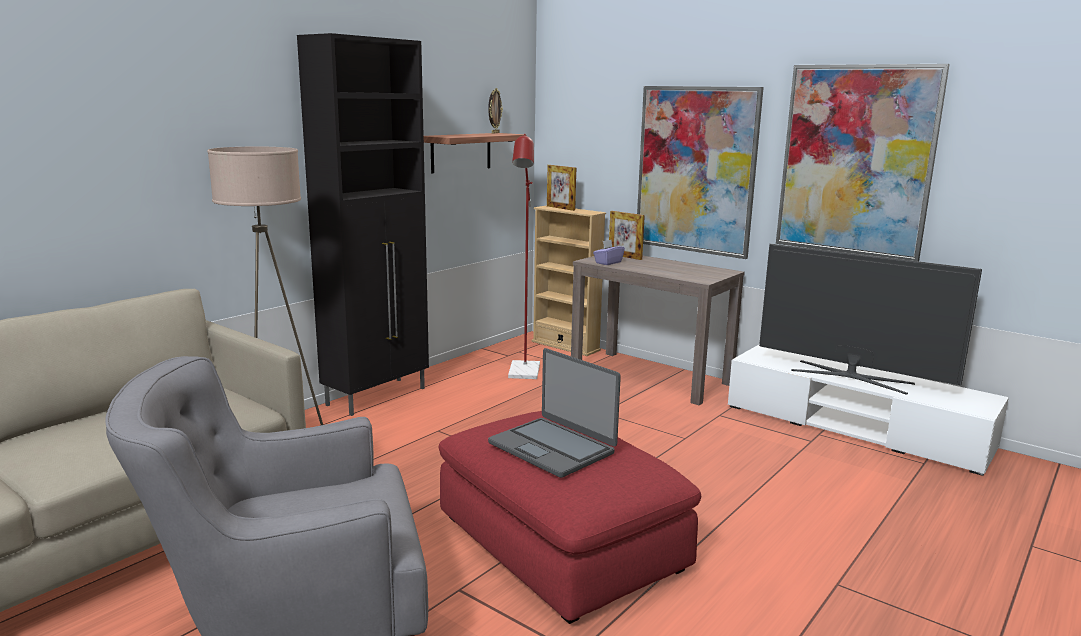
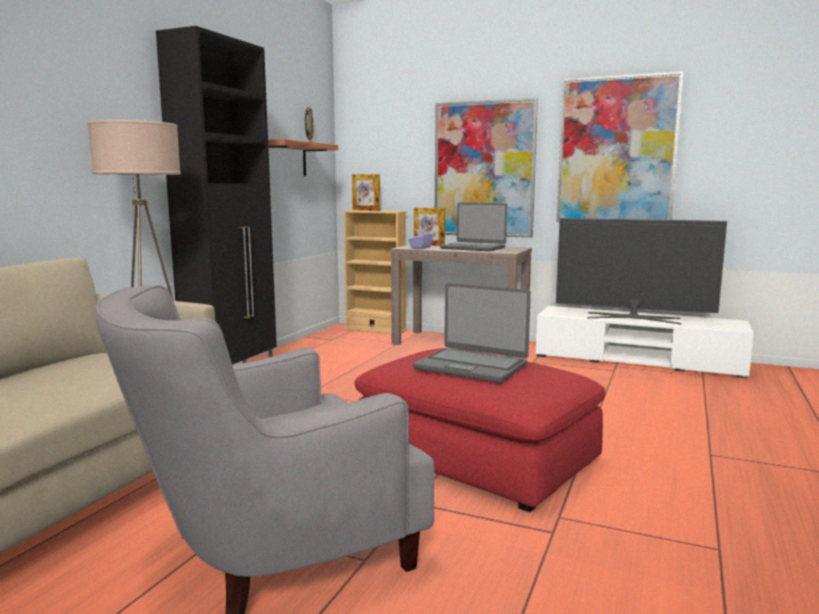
camera: 15 degrees left, 5 degrees down
red floor lamp [508,134,540,379] -> none
none -> laptop [440,203,507,251]

